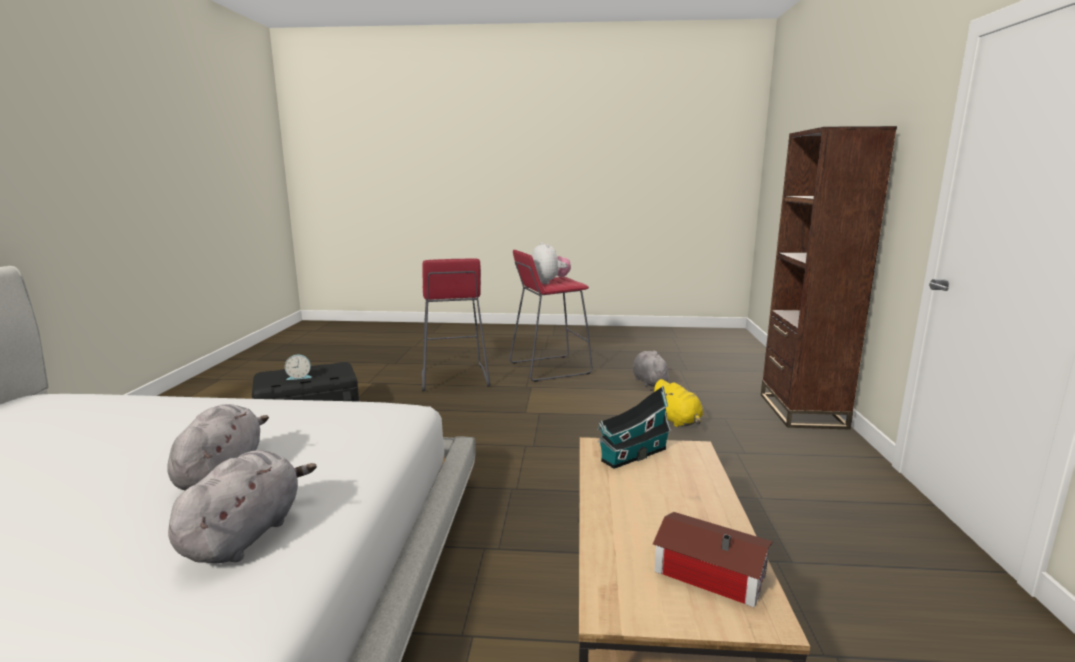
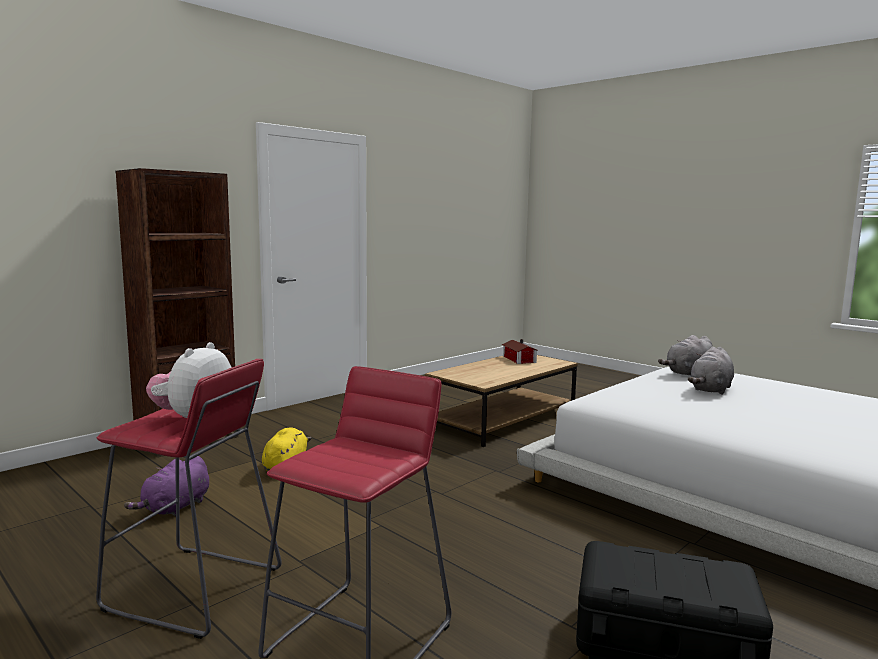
camera: 140 degrees left, 5 degrees down
alarm clock [285,355,312,380] -> none
toy house [598,386,672,469] -> none
grey plush toy [633,351,671,387] -> purple plush toy [124,456,209,516]

